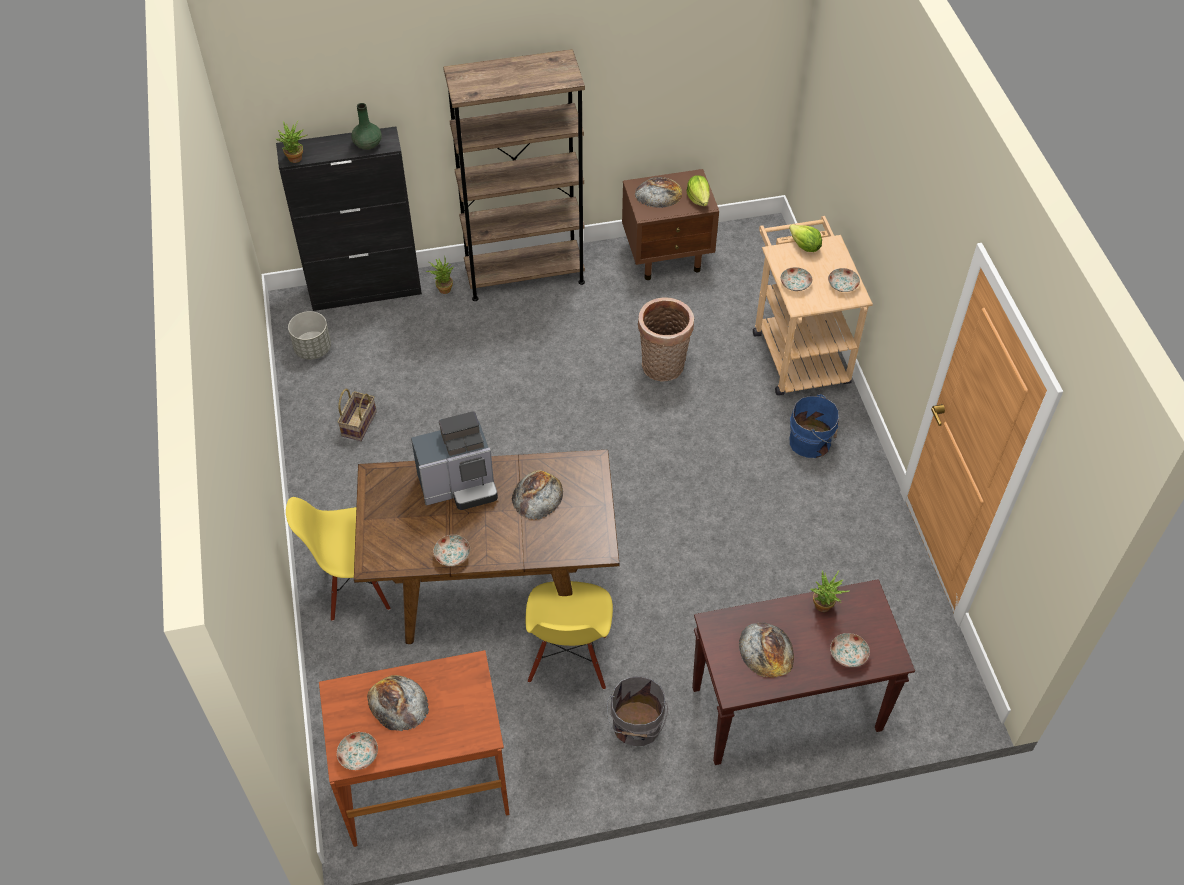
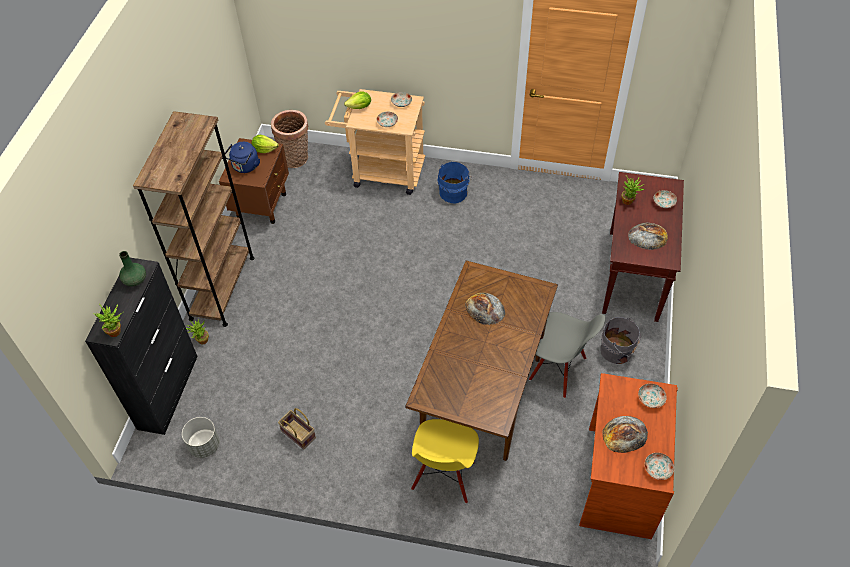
camera: 65 degrees left, 0 degrees up
coffee machine [411,411,498,510] -> none
plate [433,535,470,566] -> plate moved to [638,384,667,408]
yellow chair [525,581,613,689] -> grey chair [529,312,605,398]
bread [635,177,682,208] -> blue kettle [225,142,260,173]
basket [638,297,694,382] -> basket moved to [271,110,308,168]

